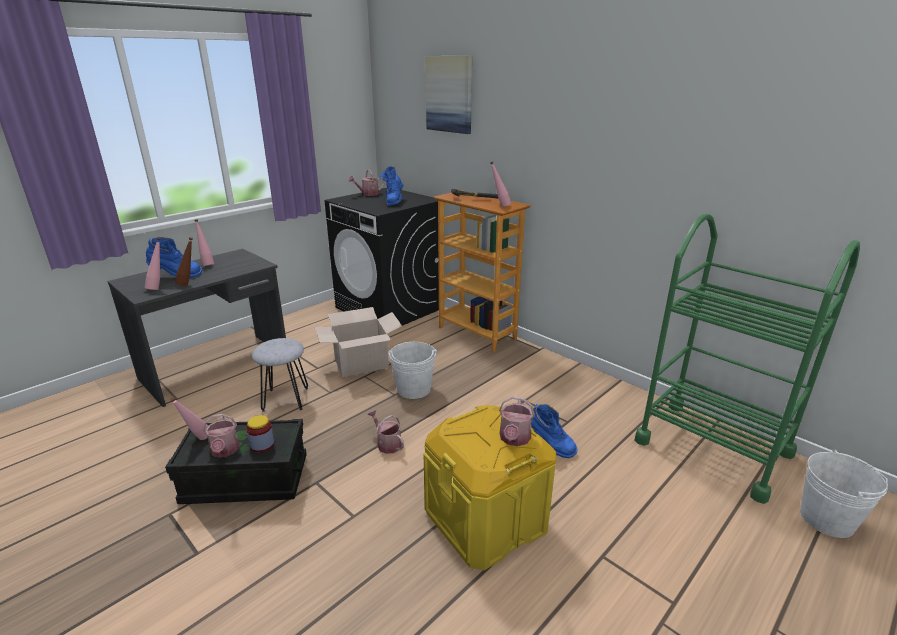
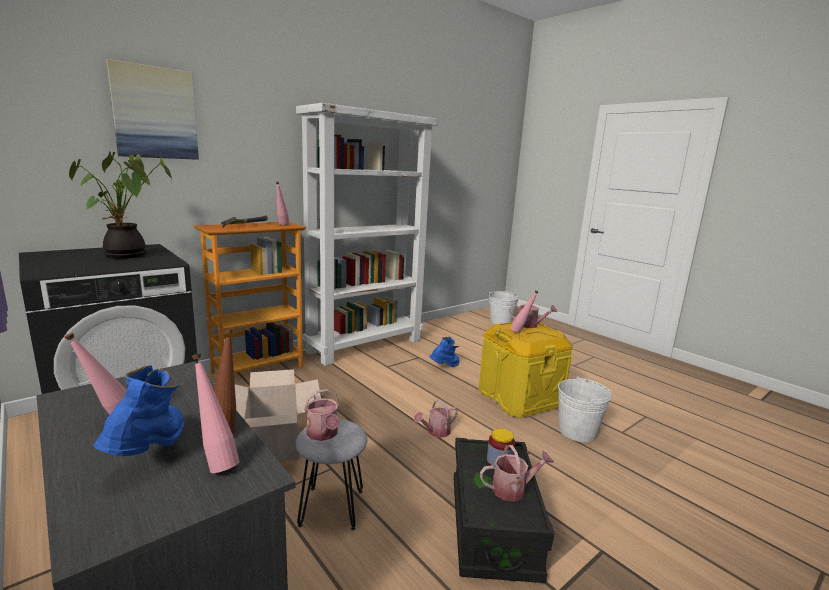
camera: 85 degrees left, 10 degrees down
pink bottle [170,397,208,440] -> pink bottle moved to [510,290,538,333]
watering can [348,169,385,196] -> watering can moved to [304,389,340,441]
blue boot [380,166,403,206] -> potted plant [69,151,172,259]
white bucket [388,342,437,399] -> white bucket moved to [558,376,612,442]
green cart [634,214,860,504] -> none
none -> white bookcase [296,103,438,366]

